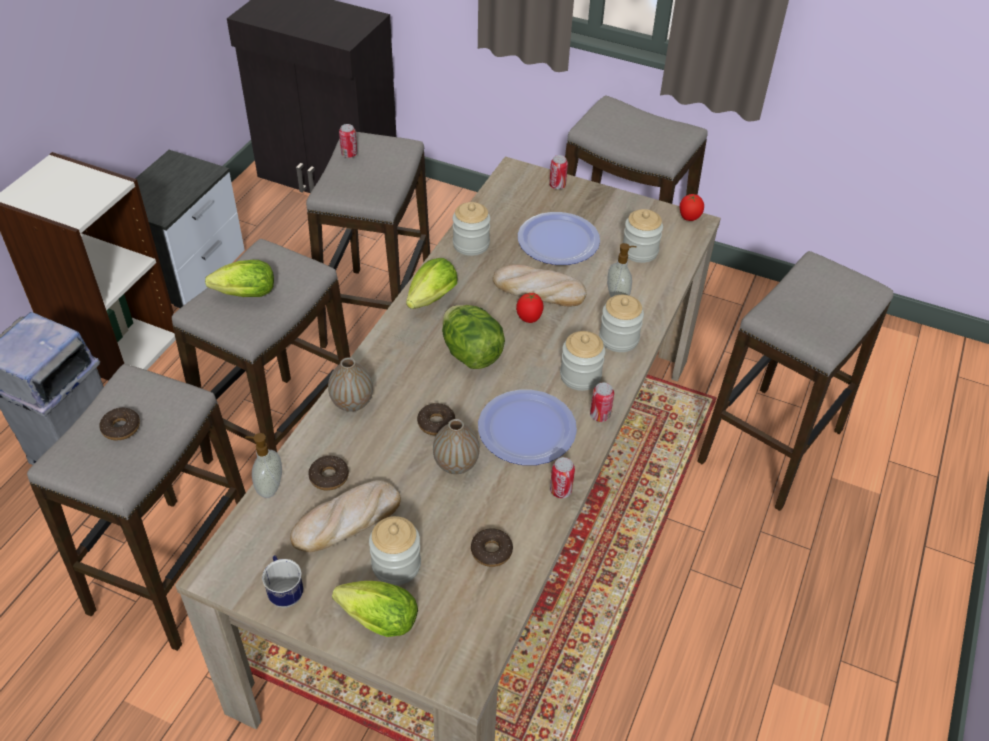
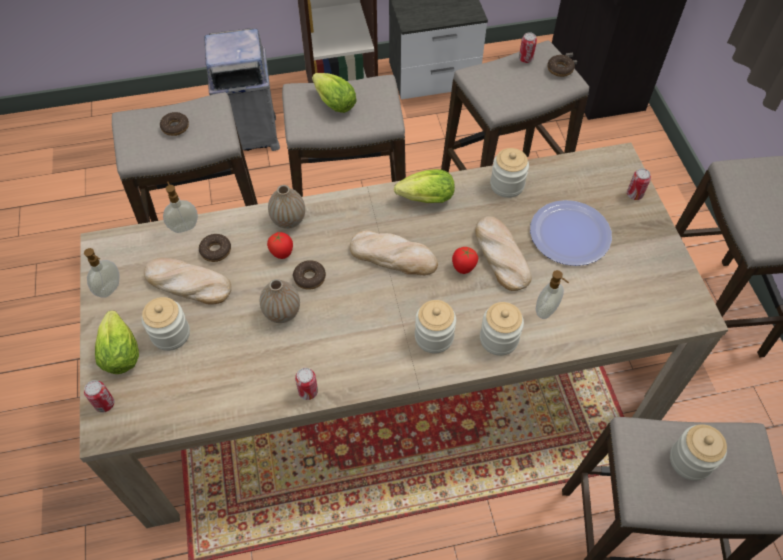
camera: 55 degrees right, 10 degrees up
mug [262,555,303,608] -> soap dispenser [84,248,119,298]
lettuce [442,305,505,369] -> bread [349,231,438,276]
donut [471,528,513,567] -> donut moved to [547,55,575,77]
plate [478,390,577,465] -> none
can [590,382,614,422] -> can moved to [84,380,115,413]
jar [623,209,663,263] -> jar moved to [670,424,727,481]
tomato [680,194,704,221] -> tomato moved to [267,232,293,259]

